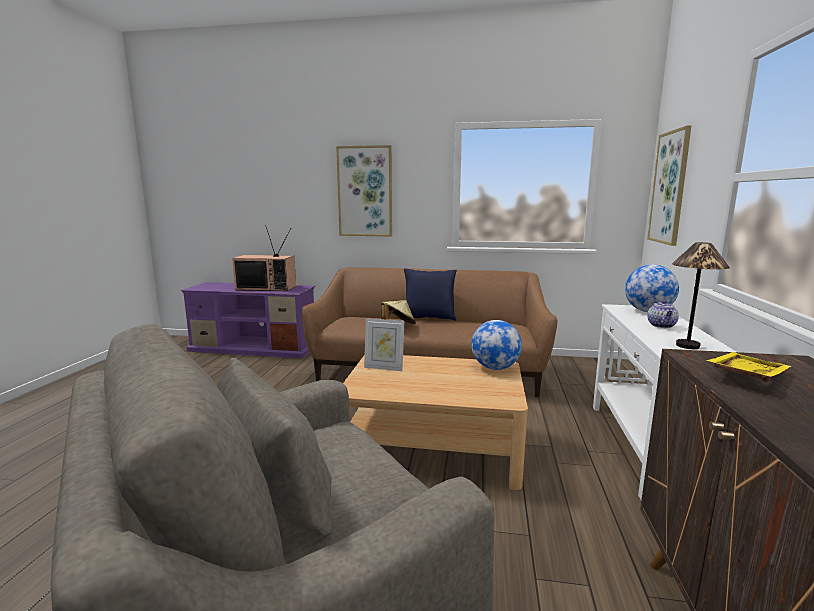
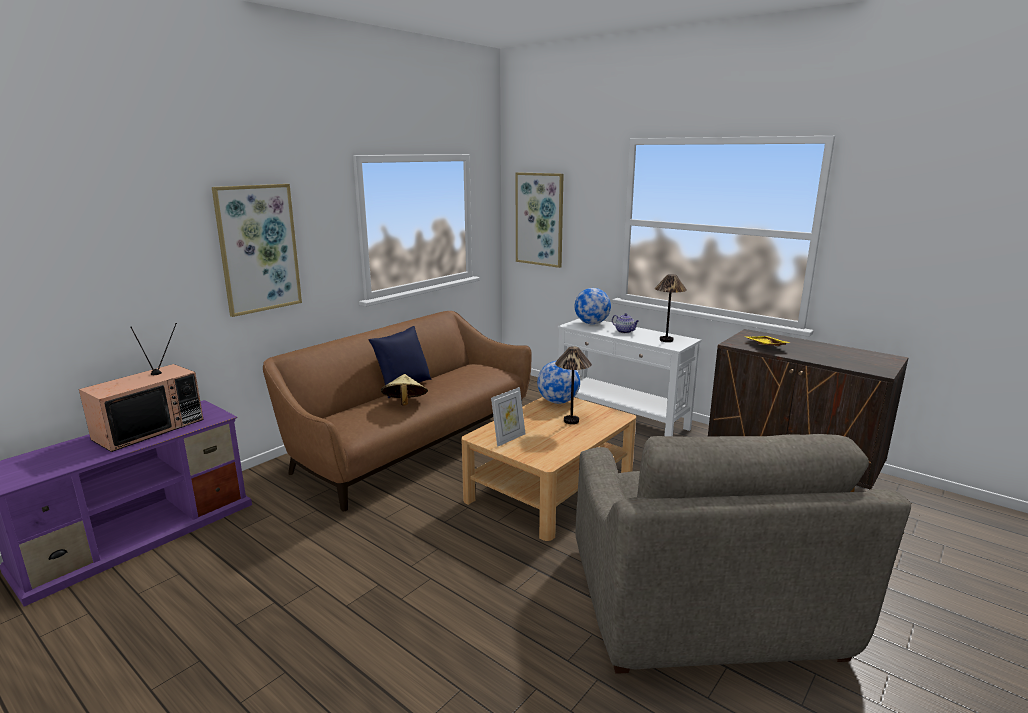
camera: 60 degrees left, 5 degrees up
none -> table lamp [555,346,592,424]

